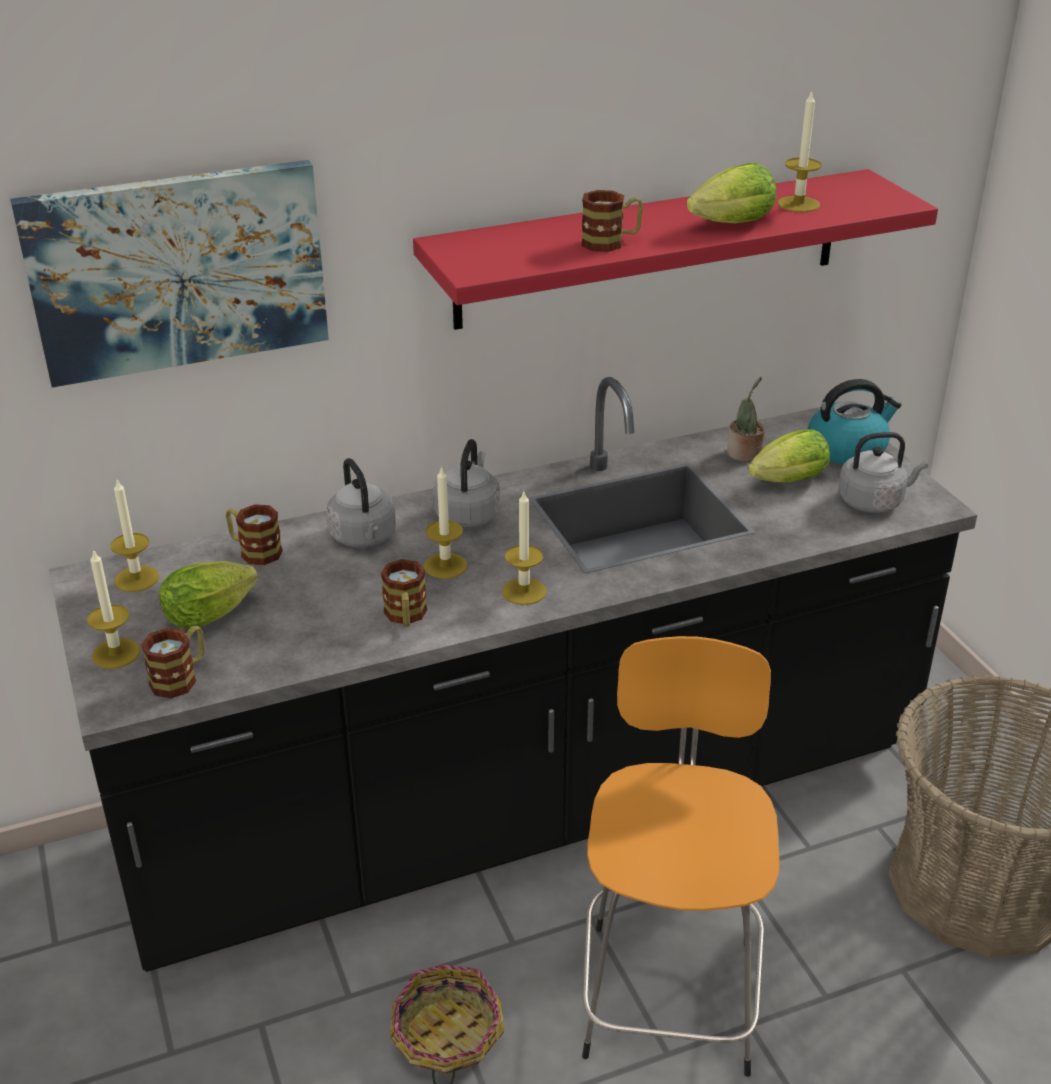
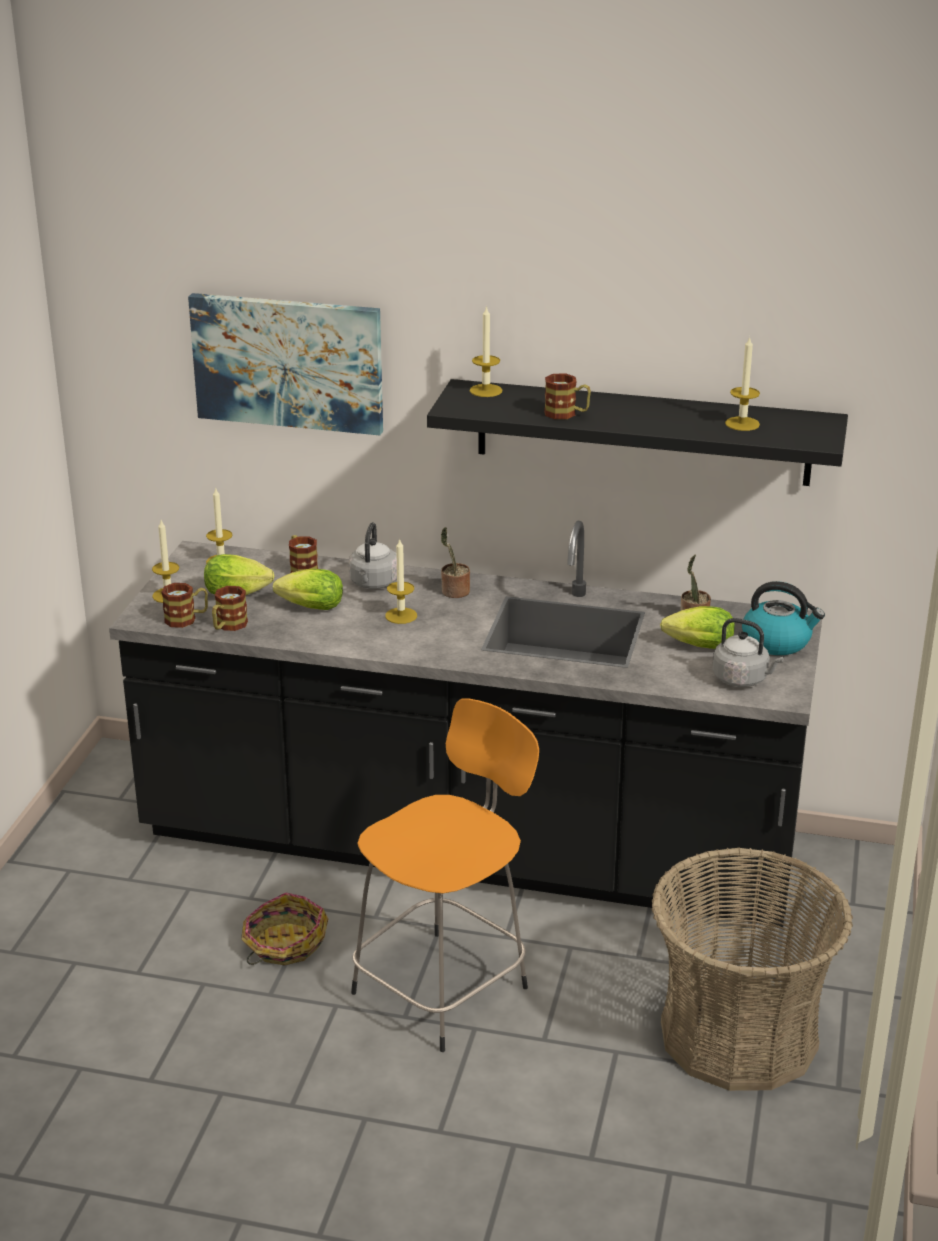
camera: 35 degrees right, 5 degrees down
mug [381,559,427,627] -> mug moved to [212,586,248,631]
red shelf [413,169,938,330] -> black shelf [427,379,848,486]
grey kettle [433,439,500,527] -> potted plant [441,527,470,598]
candle [502,492,546,605] -> candle moved to [470,306,502,397]
lettuce [687,163,776,223] -> lettuce moved to [273,569,343,610]

